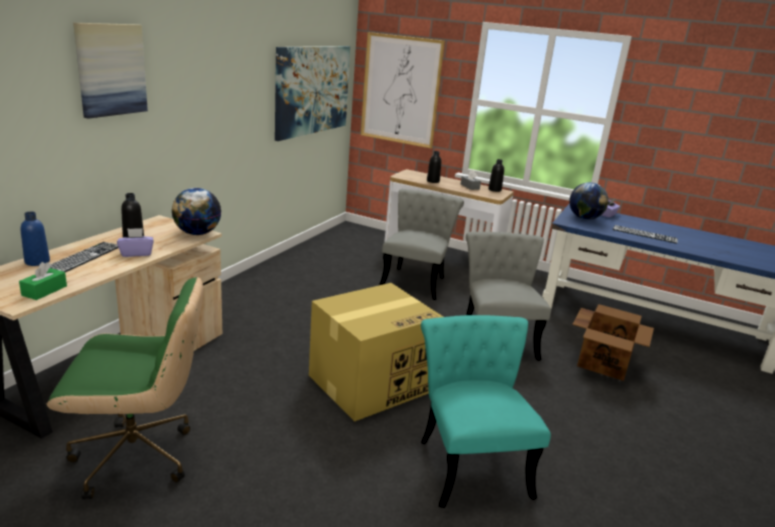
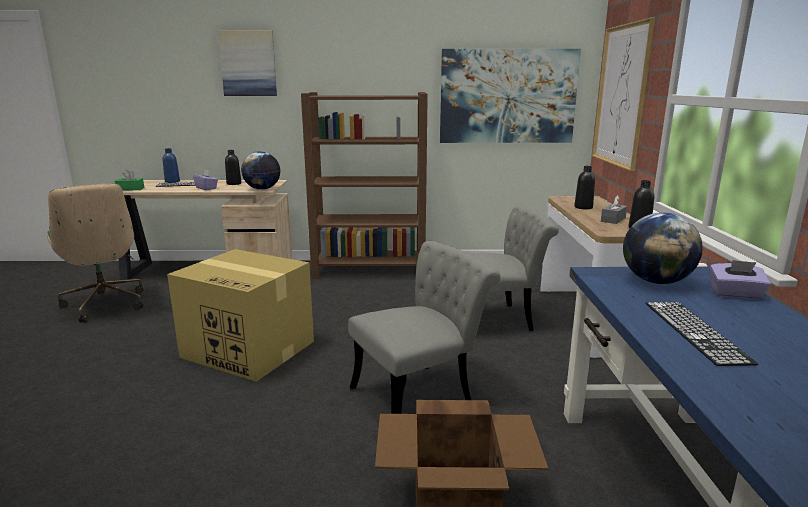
camera: 65 degrees right, 5 degrees down
turquoise chair [421,315,551,508] -> none
none -> brown bookcase [301,92,428,279]

